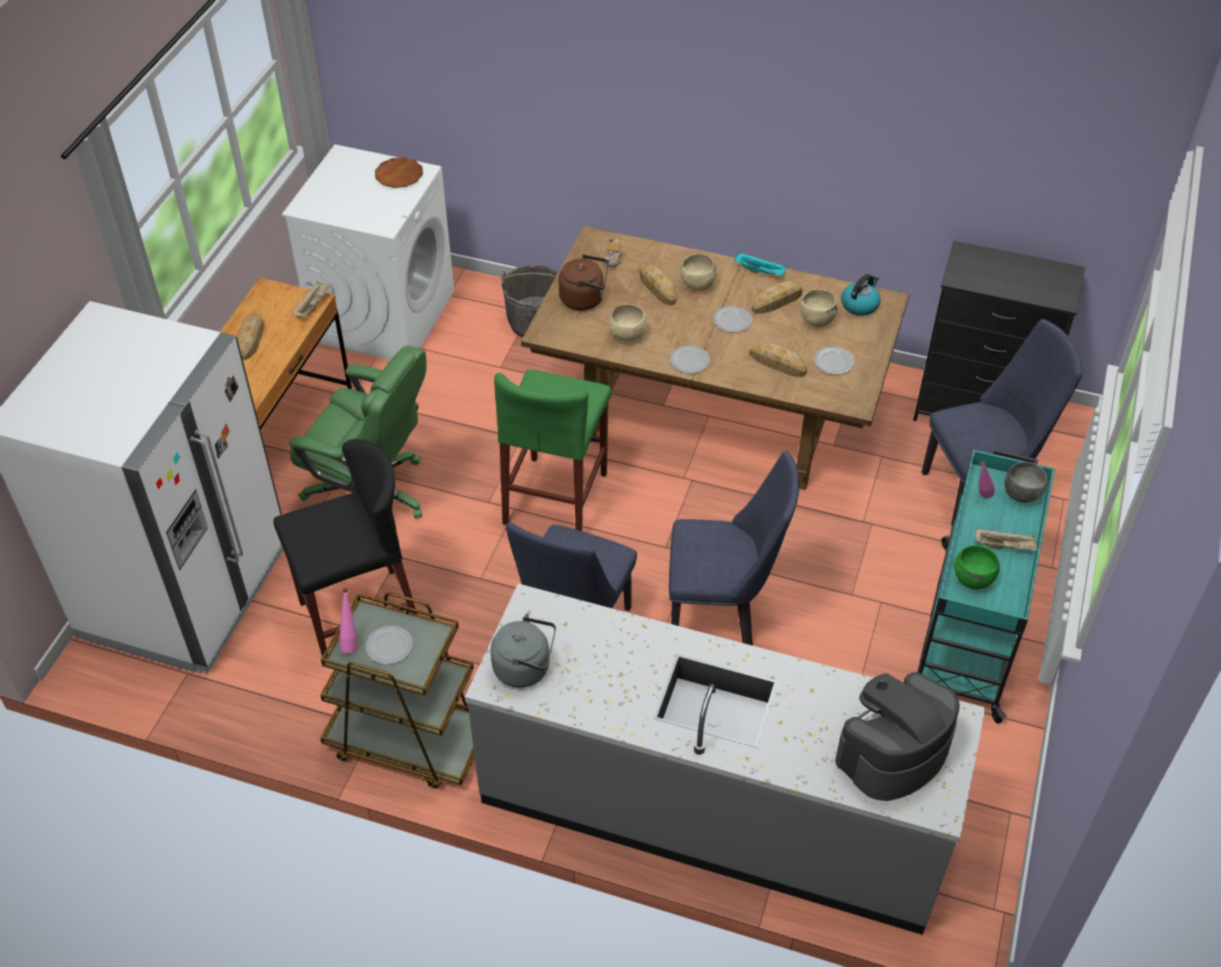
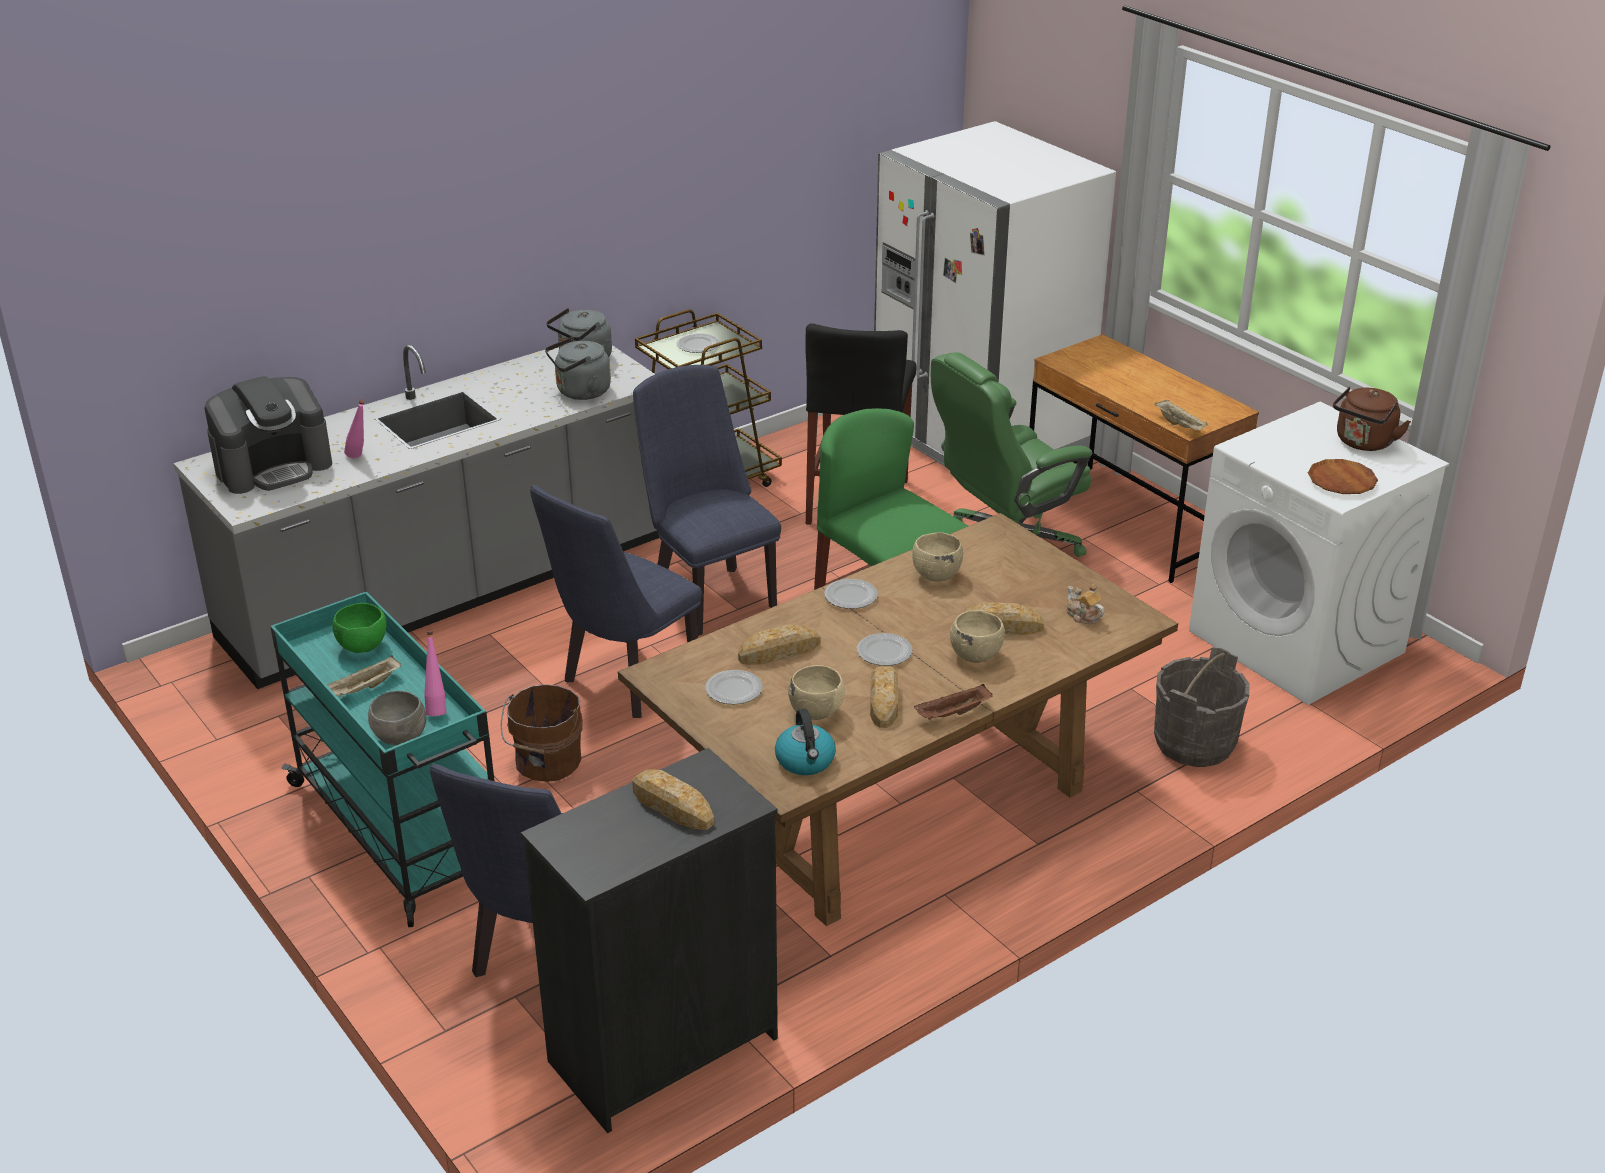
camera: 125 degrees right, 15 degrees down
bread [237,314,264,360] -> bread moved to [632,769,714,830]
pink bottle [339,588,357,653] -> pink bottle moved to [344,399,364,458]
brown kettle [558,254,608,311] -> brown kettle moved to [1333,387,1411,451]
turquoise tray [734,253,786,276] -> brown tray [914,684,993,720]
coffee machine [835,672,960,801] -> coffee machine turned 60 degrees clockwise [204,376,332,494]
none -> brown bucket [501,684,583,782]
none -> grey kettle [545,337,611,400]

